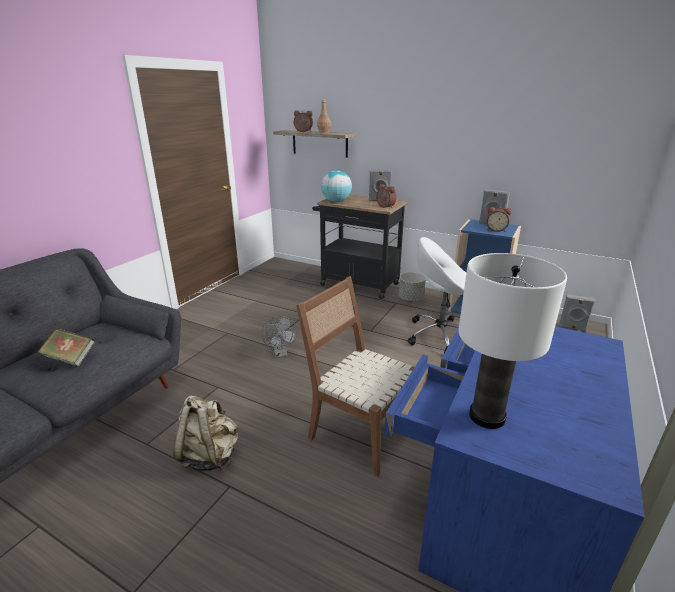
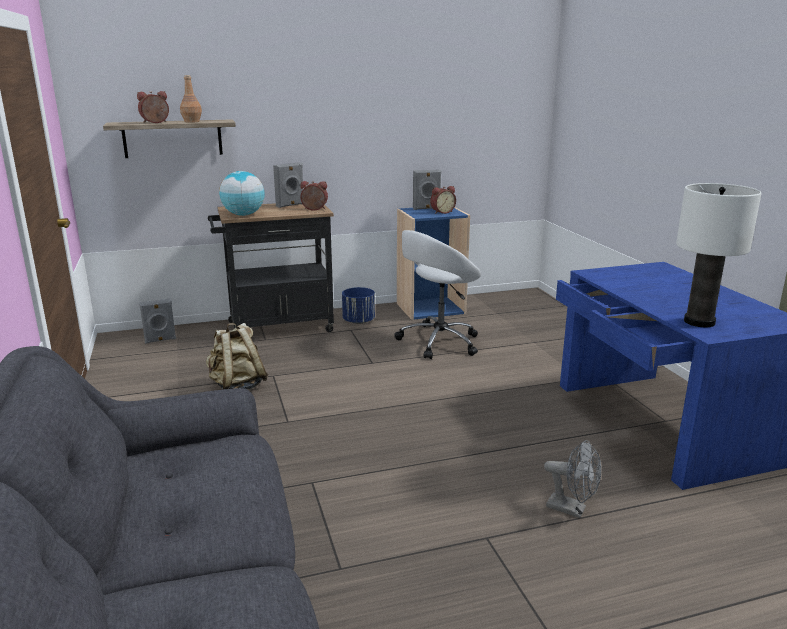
camera: 45 degrees left, 5 degrees down
book [38,328,95,367] -> none
beige backpack [173,396,238,471] -> beige backpack moved to [206,323,269,390]
grey fan [262,316,297,358] -> grey fan moved to [544,440,602,518]
chair [296,276,415,477] -> none
grey planter [399,272,426,302] -> blue planter [342,287,375,324]
grey speaker [559,294,596,331] -> grey speaker moved to [139,298,176,344]

